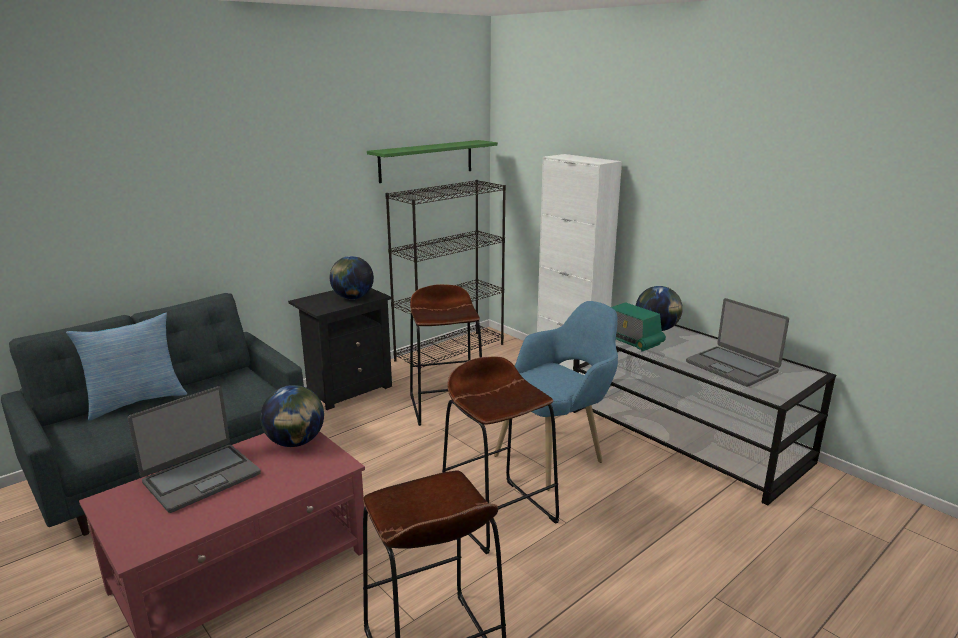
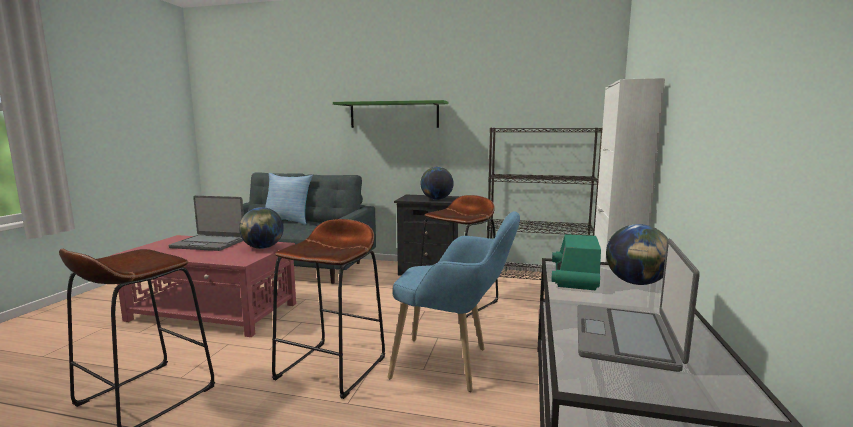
camera: 55 degrees right, 10 degrees down
green shelf [367,140,498,183] -> green shelf moved to [333,100,448,128]

